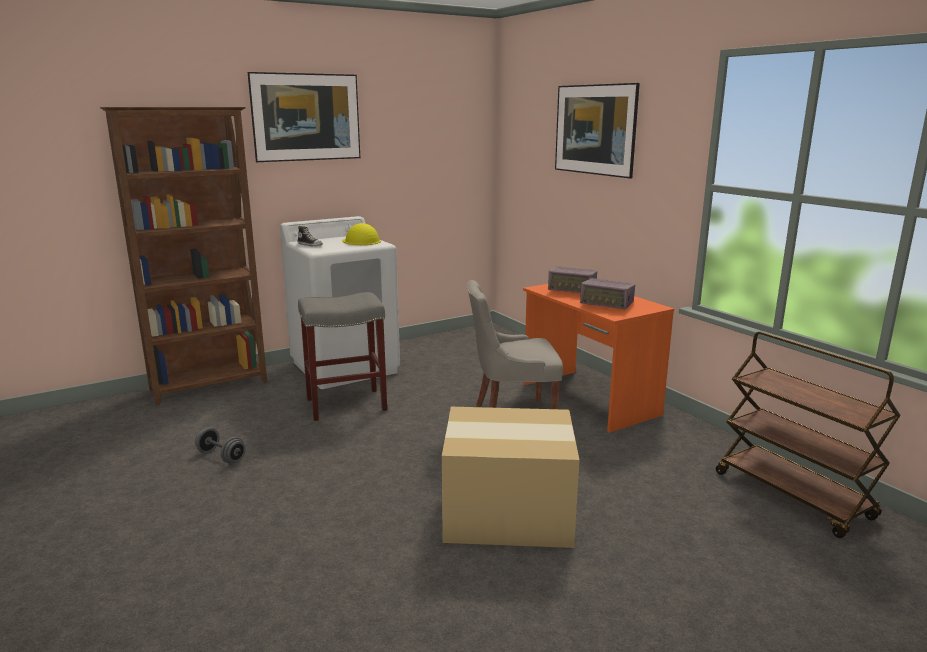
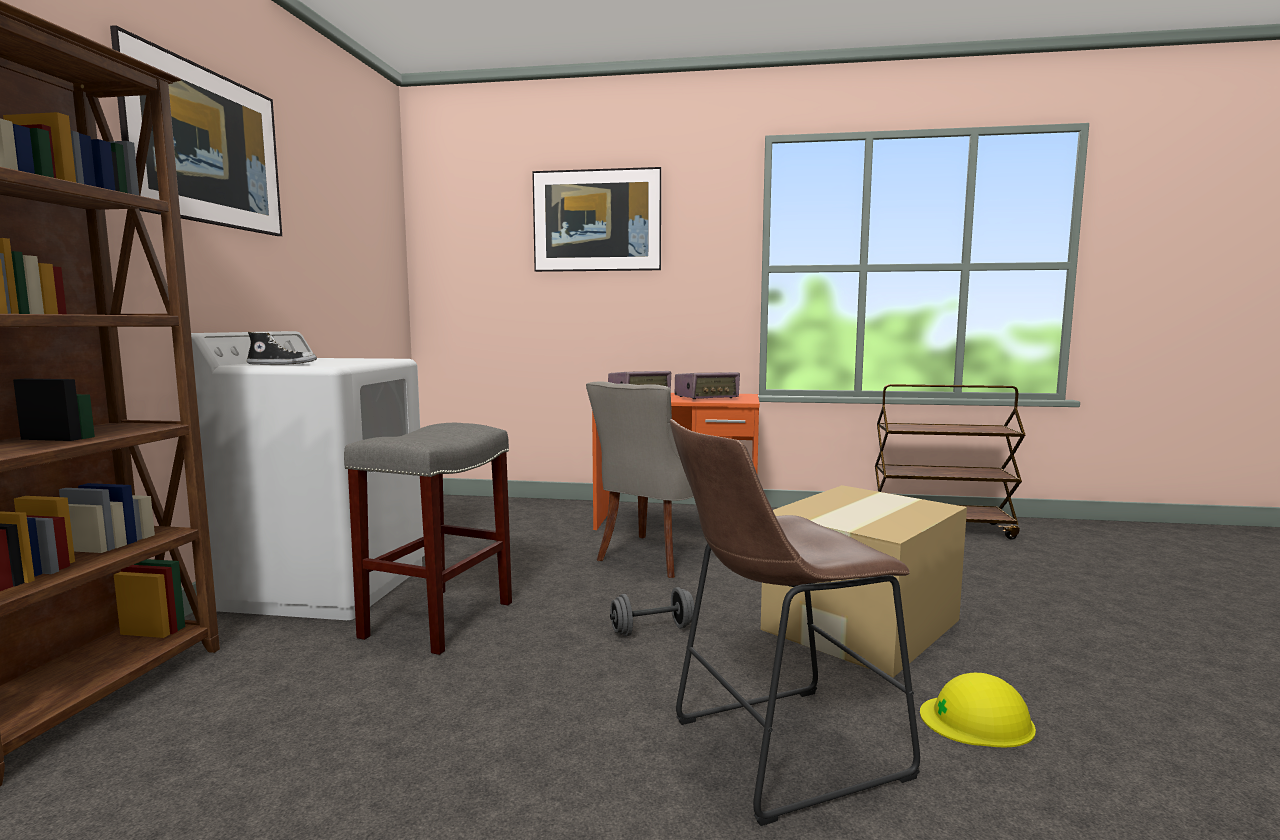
camera: 50 degrees left, 10 degrees down
grey dumbbell [195,427,246,464] -> grey dumbbell moved to [610,587,695,636]
yellow hard hat [342,223,381,245] -> yellow hard hat moved to [920,673,1036,748]
none -> brown stool [670,419,920,826]

